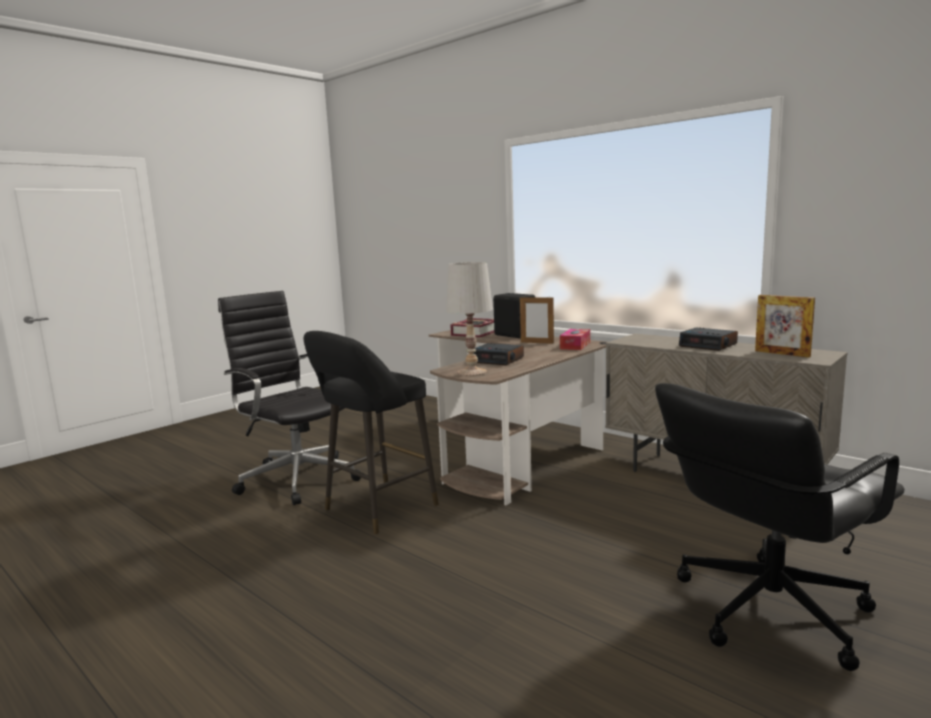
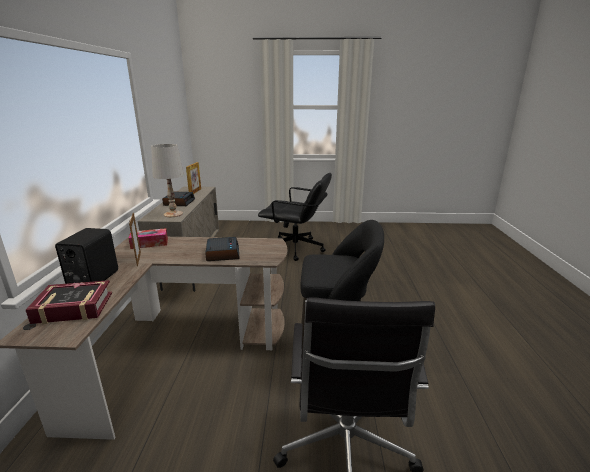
camera: 130 degrees left, 10 degrees up
white table lamp [446,262,493,376] -> white table lamp moved to [151,144,184,217]

